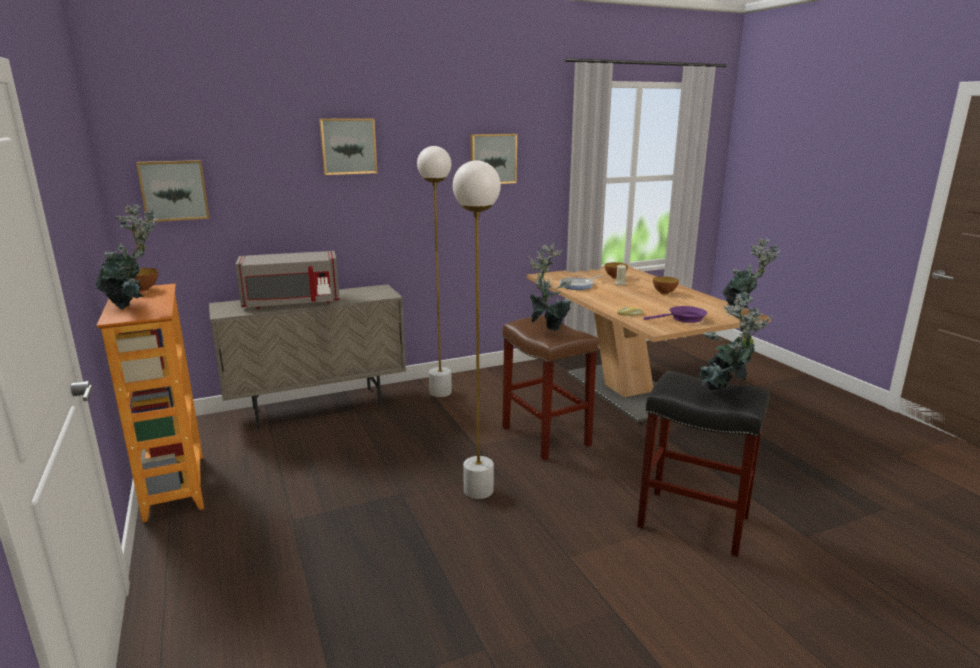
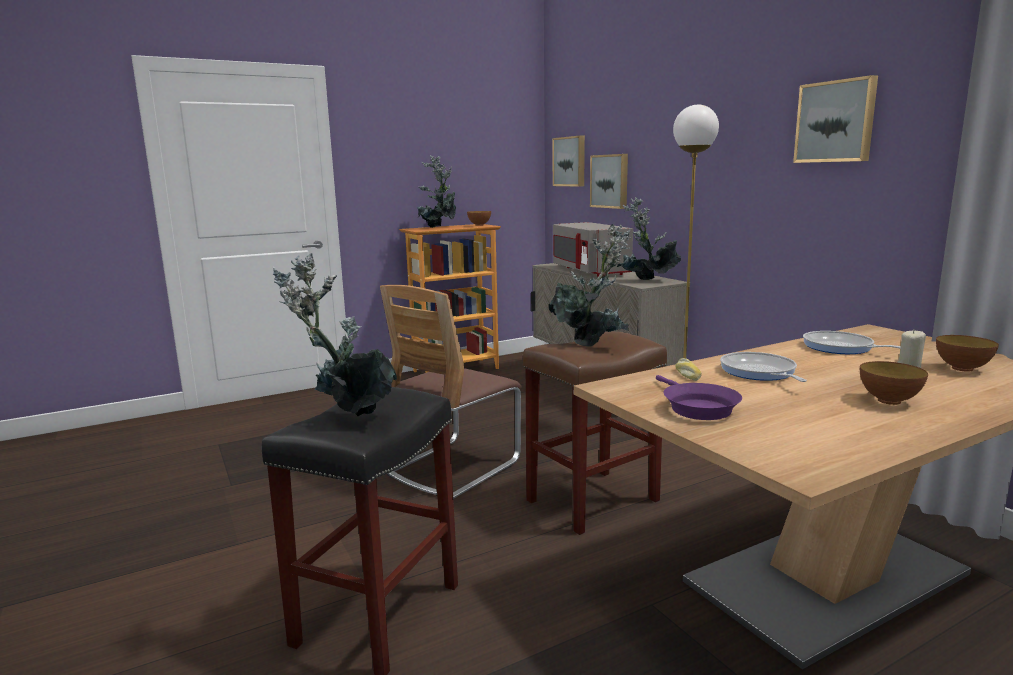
camera: 85 degrees right, 5 degrees down
picture [319,118,378,175] -> picture moved to [590,154,628,209]
white floor lamp [453,160,501,499] -> chair [380,285,522,500]
potted plant [722,237,781,307] -> potted plant moved to [617,197,681,280]
none -> frying pan [720,352,807,382]

